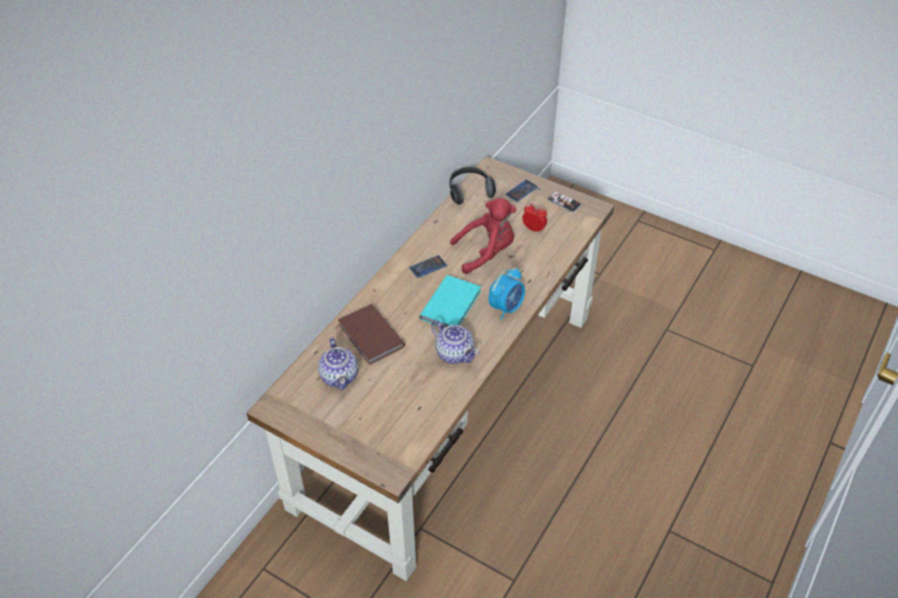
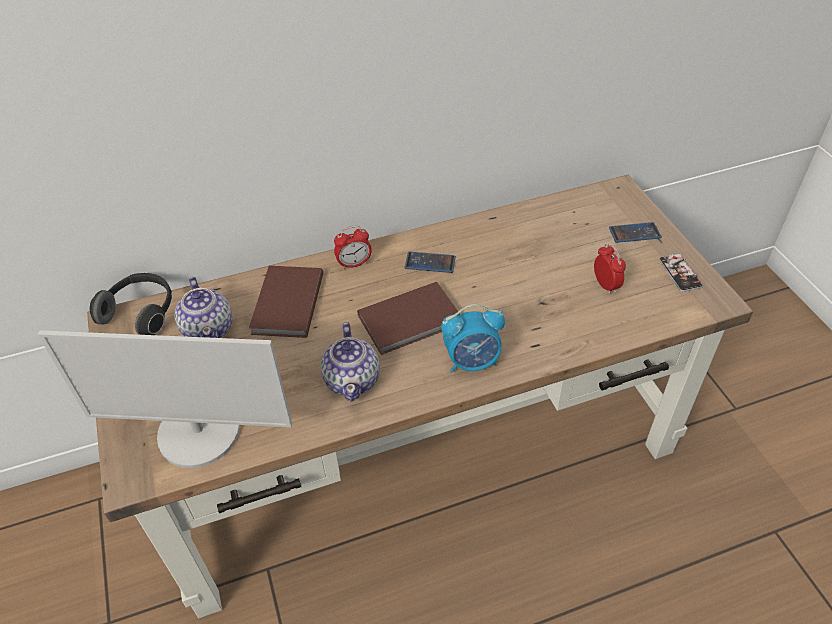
camera: 40 degrees right, 0 degrees up
teapot [318,337,358,390] -> teapot turned 45 degrees counterclockwise [175,277,232,338]
turquoise book [419,275,481,327] -> brown book [357,282,460,355]
headphones [450,167,496,205] -> headphones moved to [89,273,172,335]
red plush toy [450,198,516,274] -> none
none -> monitor [37,330,292,468]
none -> alarm clock [334,226,372,269]

